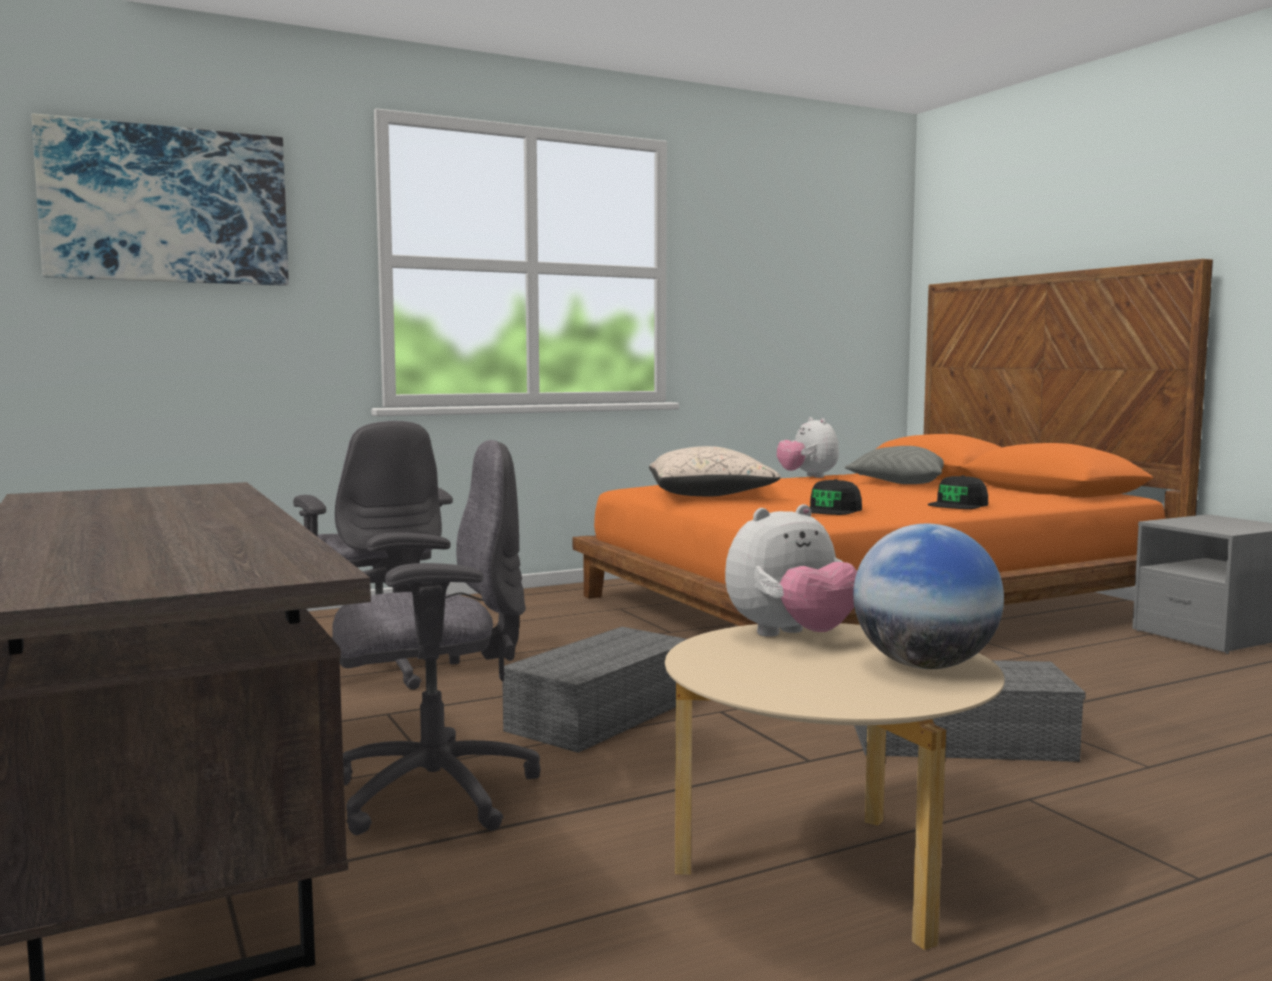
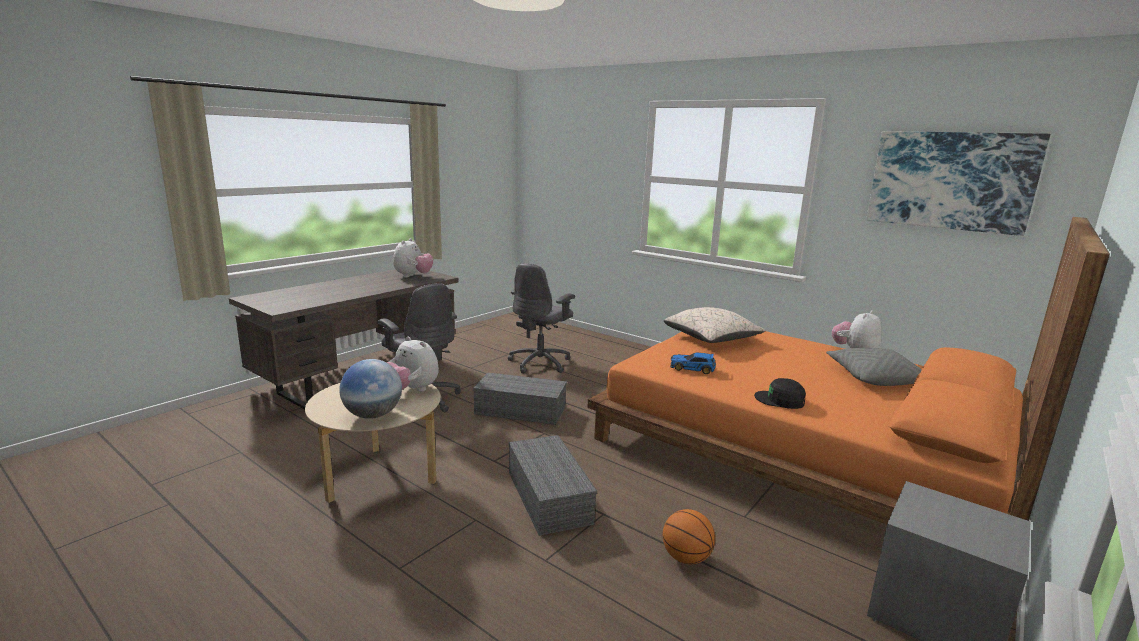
camera: 65 degrees right, 10 degrees up
picture [31,113,289,286] -> picture moved to [866,131,1050,236]
black cap [810,479,862,515] -> toy car [670,352,716,374]
none -> plush toy [393,238,433,278]
none -> basketball [663,509,715,564]

